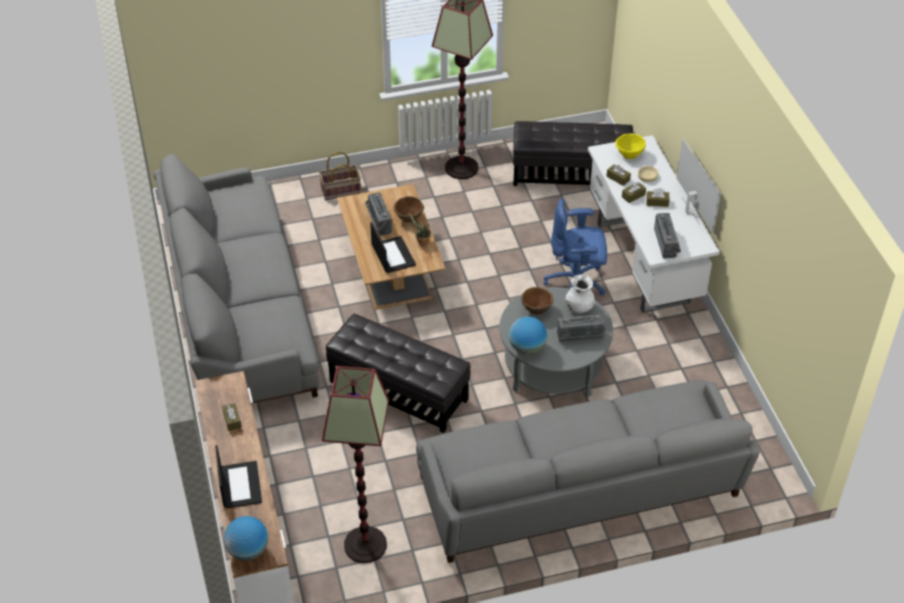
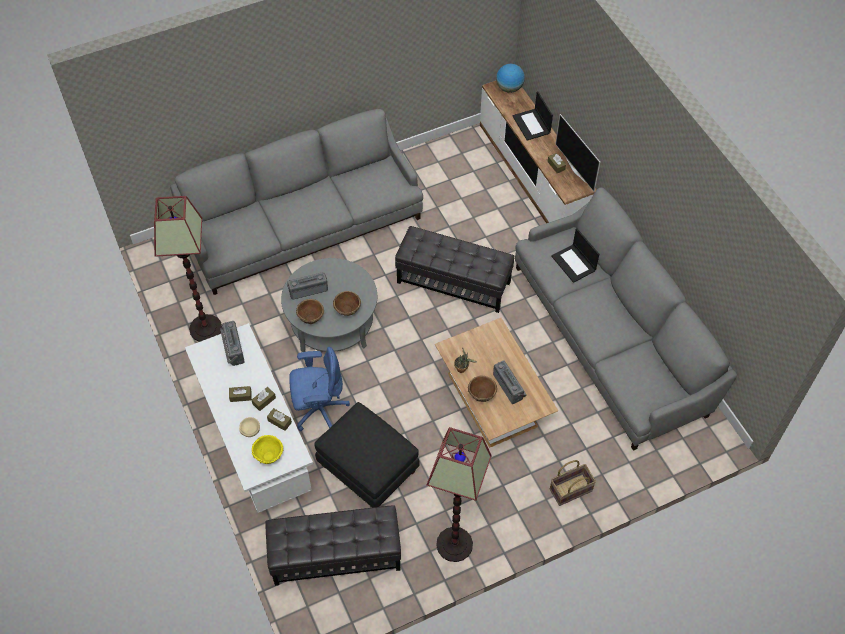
camera: 170 degrees right, 10 degrees up
floor lamp [322,366,389,563] -> floor lamp moved to [154,196,222,342]
laptop [370,222,416,273] -> laptop moved to [551,228,599,283]
globe [509,316,547,355] -> none
white vase [565,274,595,313] -> brown bowl [296,299,324,324]
television [676,138,721,233] -> television moved to [555,114,600,192]
none -> black ottoman [314,402,420,508]

